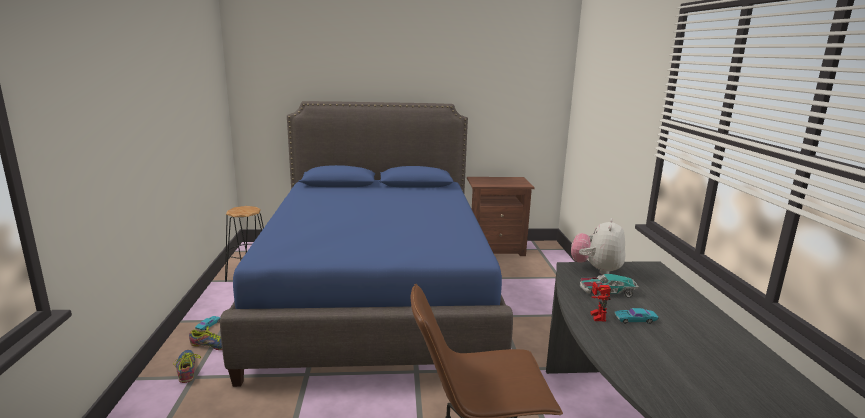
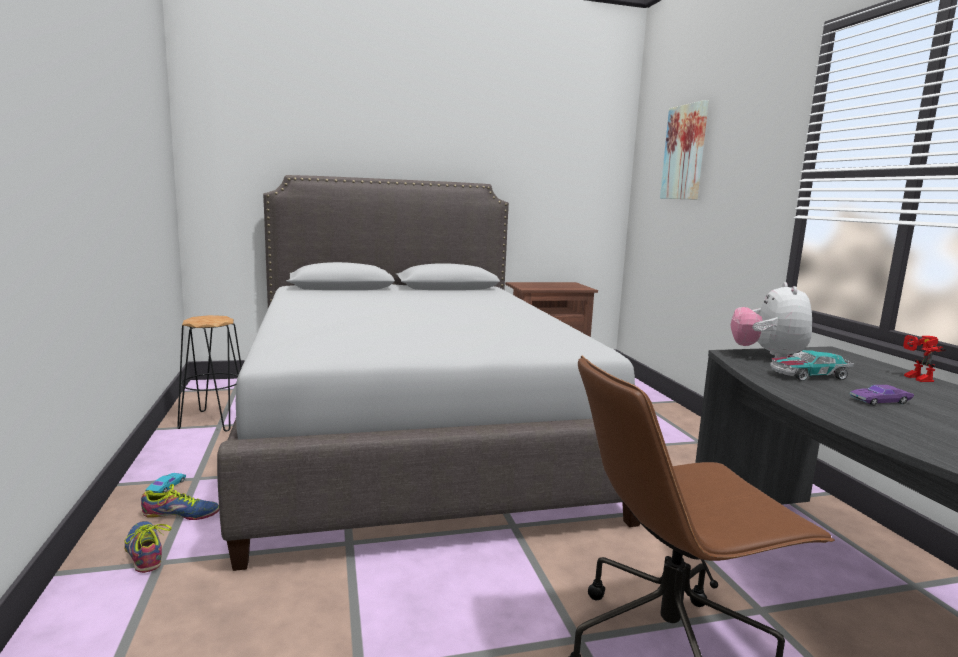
camera: 10 degrees left, 5 degrees down
blue bed [220,101,513,387] -> grey bed [217,175,640,571]
toy robot [590,282,611,321] -> toy robot moved to [903,335,946,382]
turquoise toy car [614,308,659,324] -> purple toy car [850,385,914,405]
none -> picture [660,100,709,200]

